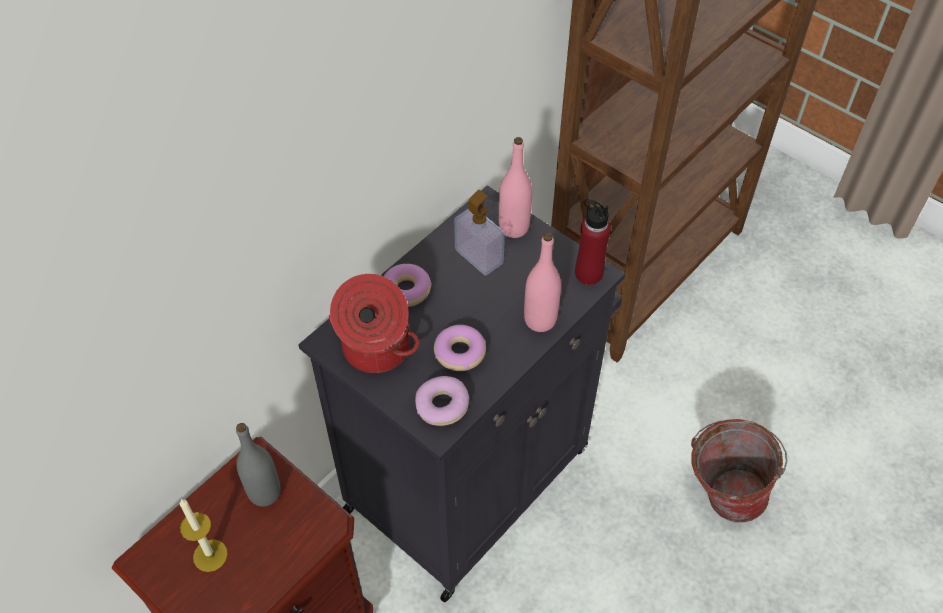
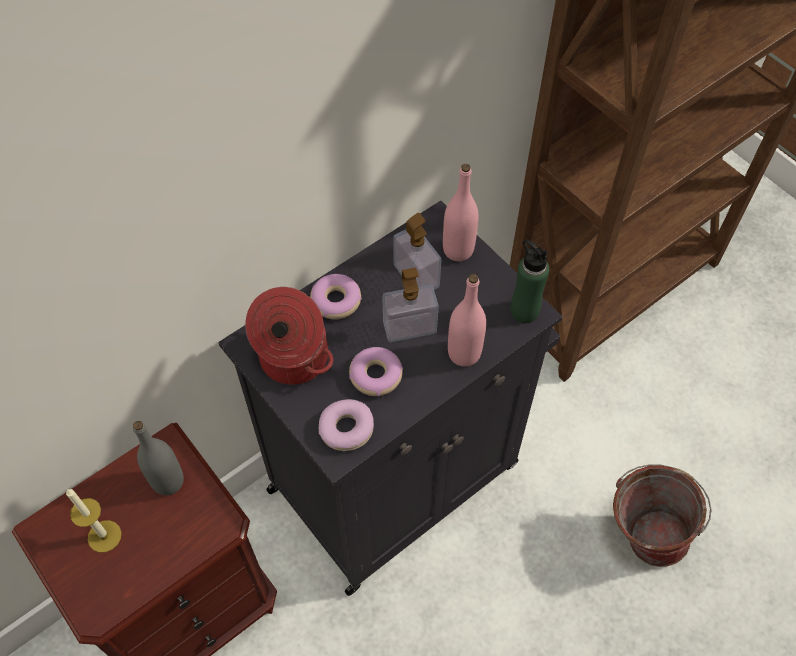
camera: 10 degrees right, 5 degrees up
red bottle [575,199,611,285] -> green bottle [510,240,549,323]
none -> soap dispenser [382,268,439,342]

